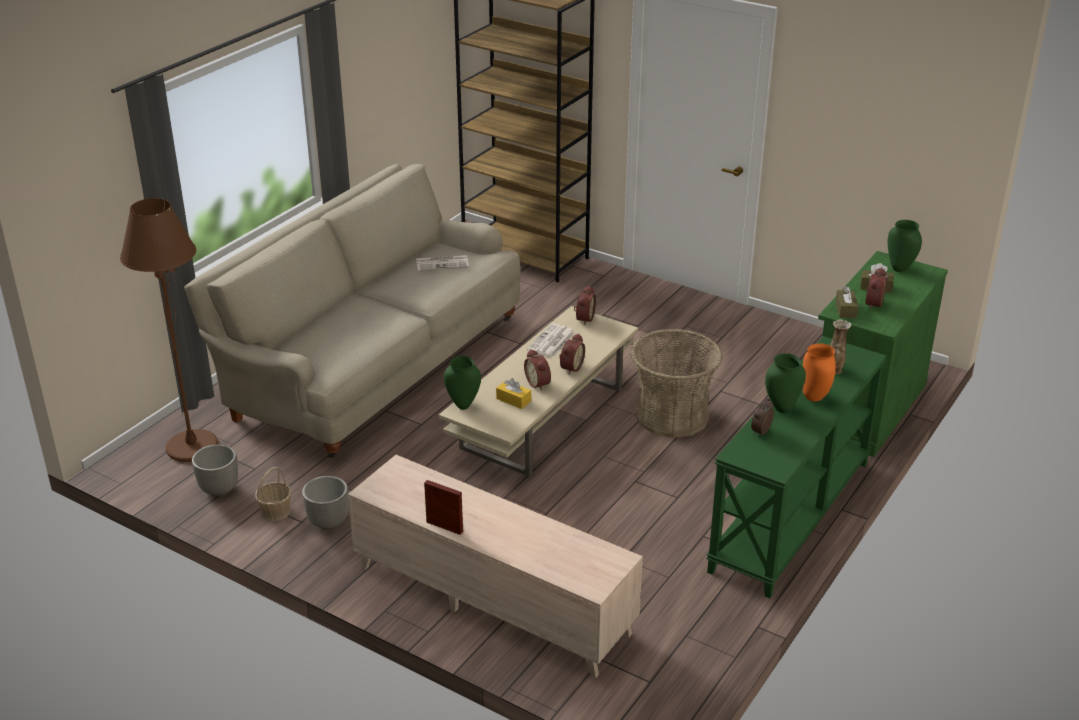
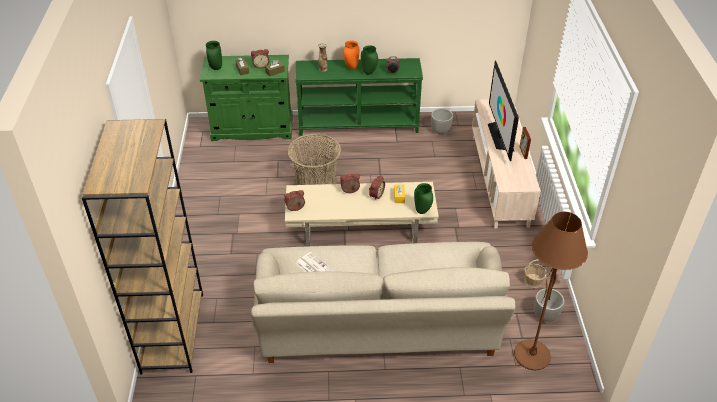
camera: 125 degrees left, 10 degrees up
planter [302,476,349,530] -> planter moved to [431,109,453,135]
newspaper [527,323,576,358] -> none
none -> television [488,61,519,161]

